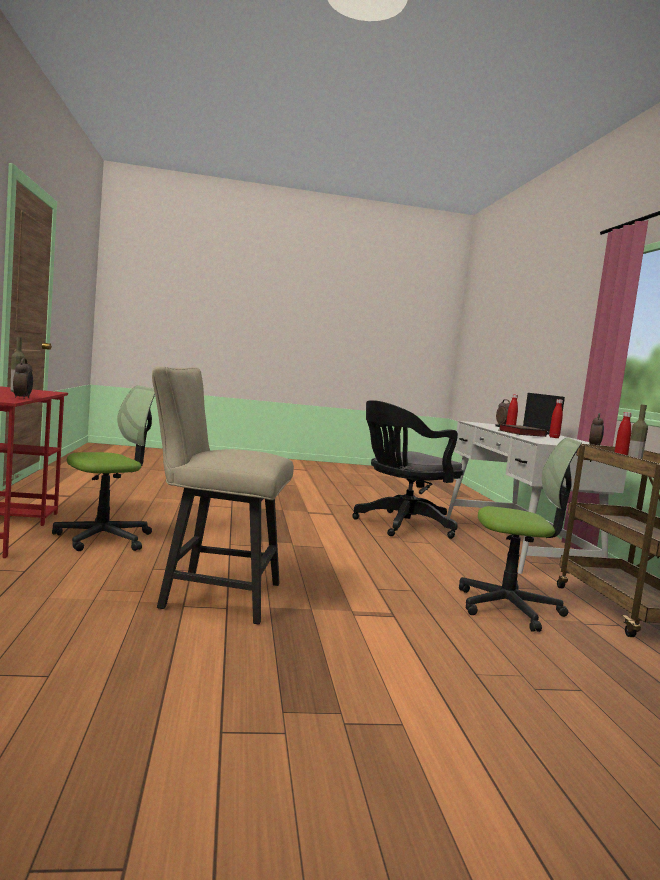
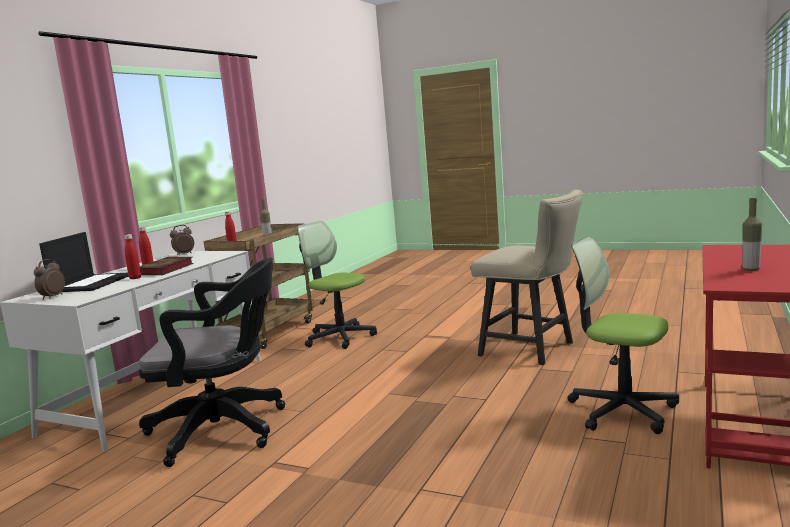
camera: 145 degrees left, 5 degrees up
alarm clock [13,358,33,399] -> none
office chair [52,385,155,551] -> office chair turned 45 degrees clockwise [568,237,679,434]

